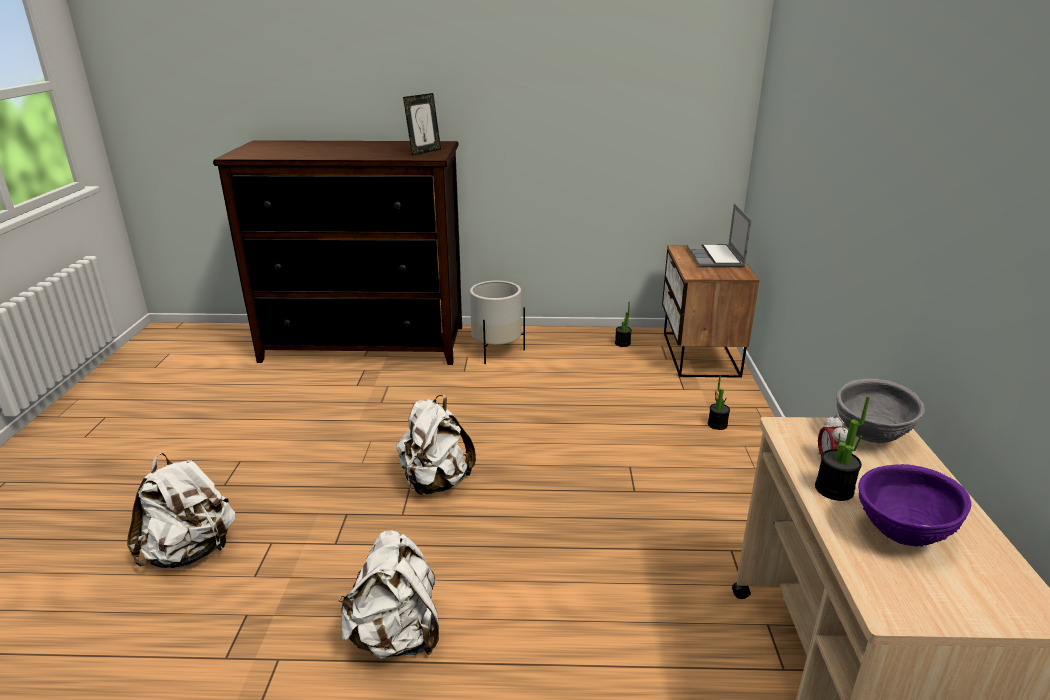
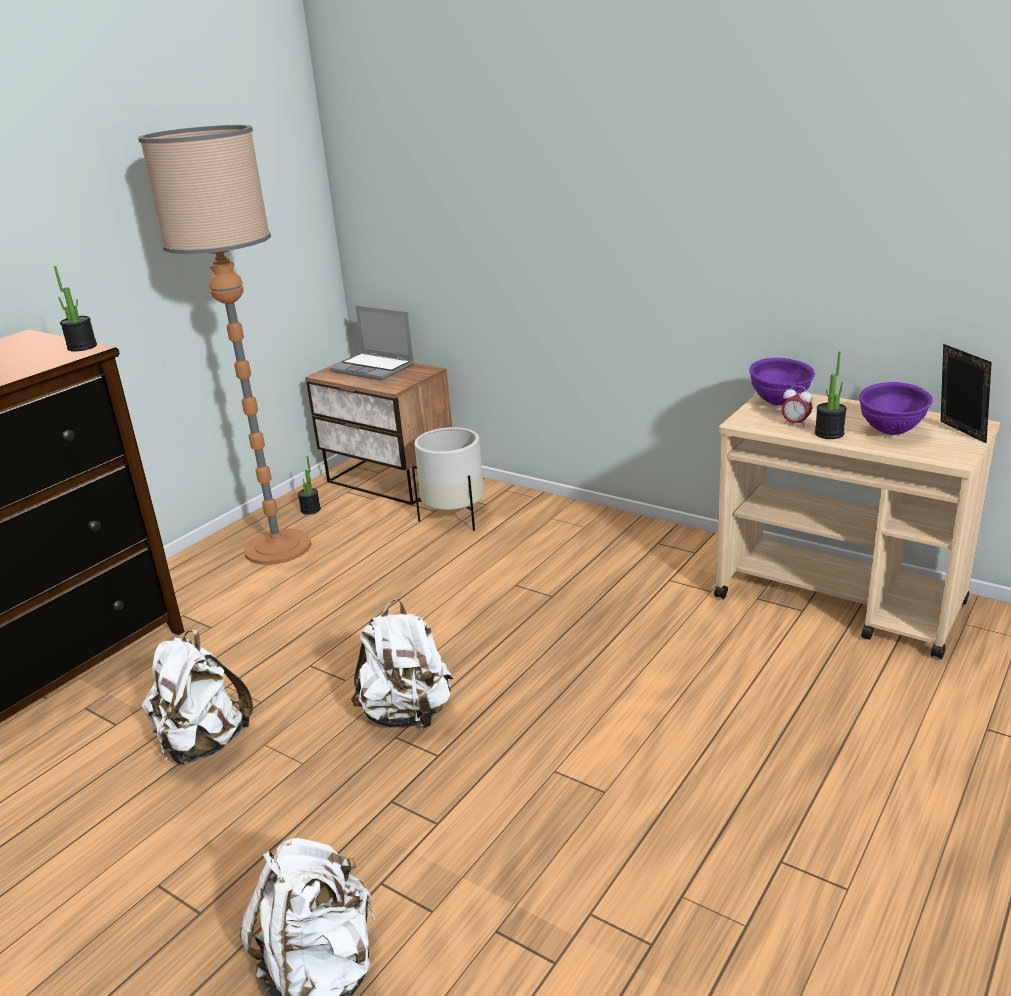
camera: 55 degrees left, 0 degrees up
white backpack [339,530,439,659] -> white backpack moved to [142,630,253,765]
picture frame [403,93,441,156] -> picture frame moved to [941,344,992,444]
white planter [470,281,525,364] -> white planter moved to [412,427,484,531]
potted plant [708,375,730,430] -> potted plant moved to [54,266,97,352]
grey bowl [836,379,925,443] -> purple bowl [749,358,815,406]
none -> floor lamp [138,125,311,565]

